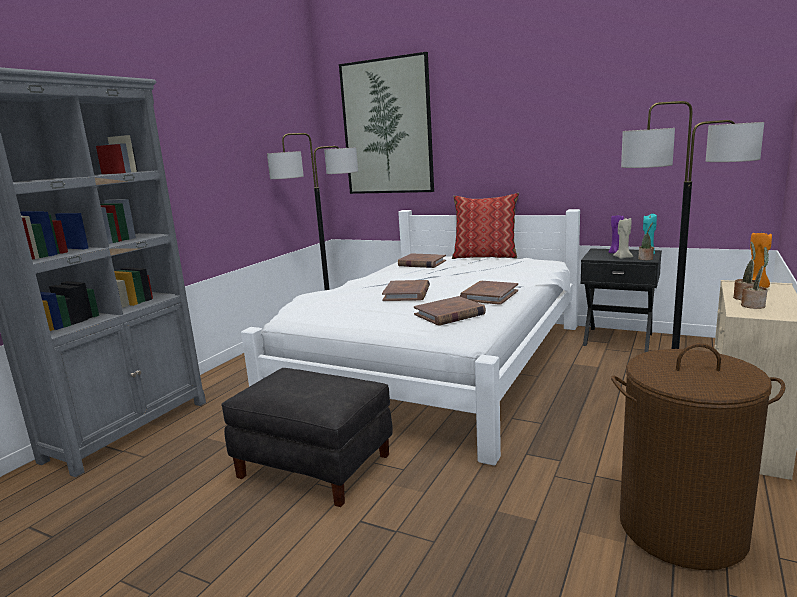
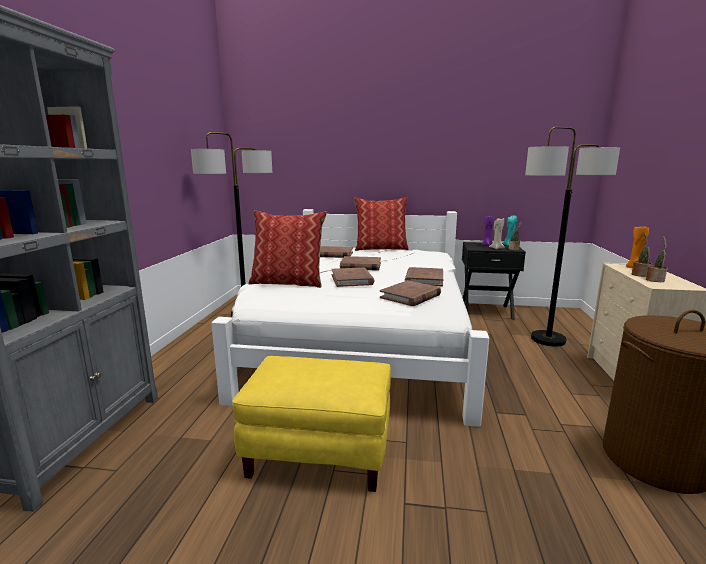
camera: 20 degrees left, 0 degrees up
black ottoman [221,368,393,507] -> yellow ottoman [232,356,391,492]
picture [339,52,434,194] -> none
none -> pillow [248,211,327,288]
none -> brown book [340,256,381,271]

